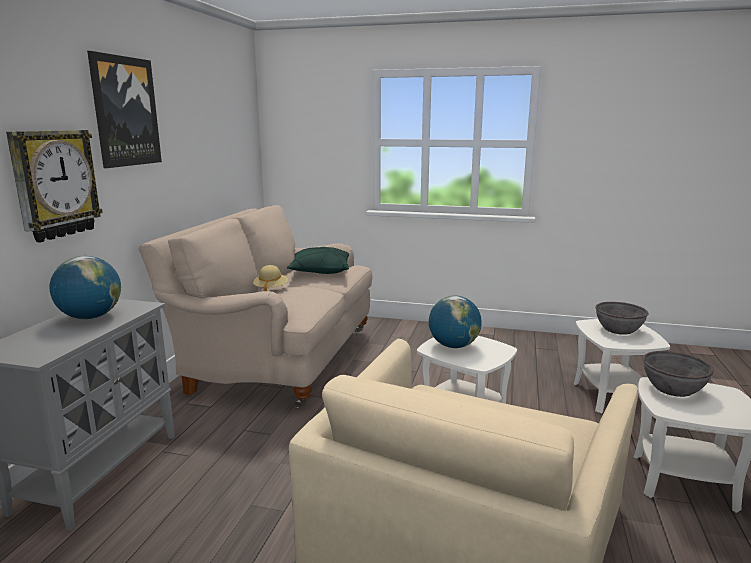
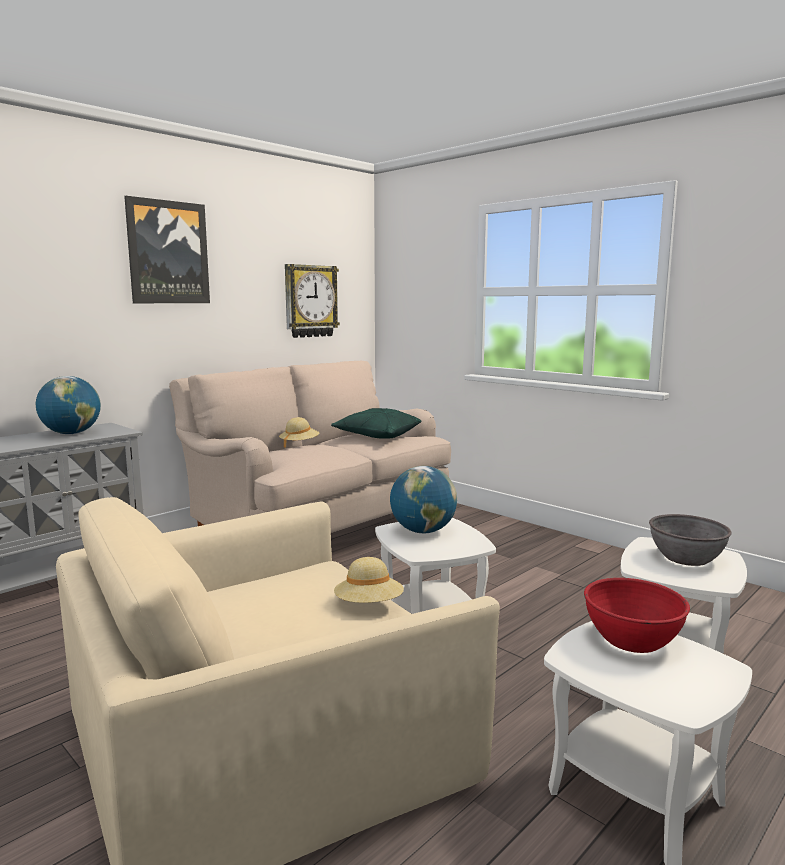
camera: 30 degrees right, 5 degrees down
wall clock [6,130,103,242] -> wall clock moved to [285,264,340,338]
grey bowl [643,351,714,397] -> red bowl [584,578,690,653]
none -> beige hat [334,557,404,603]

